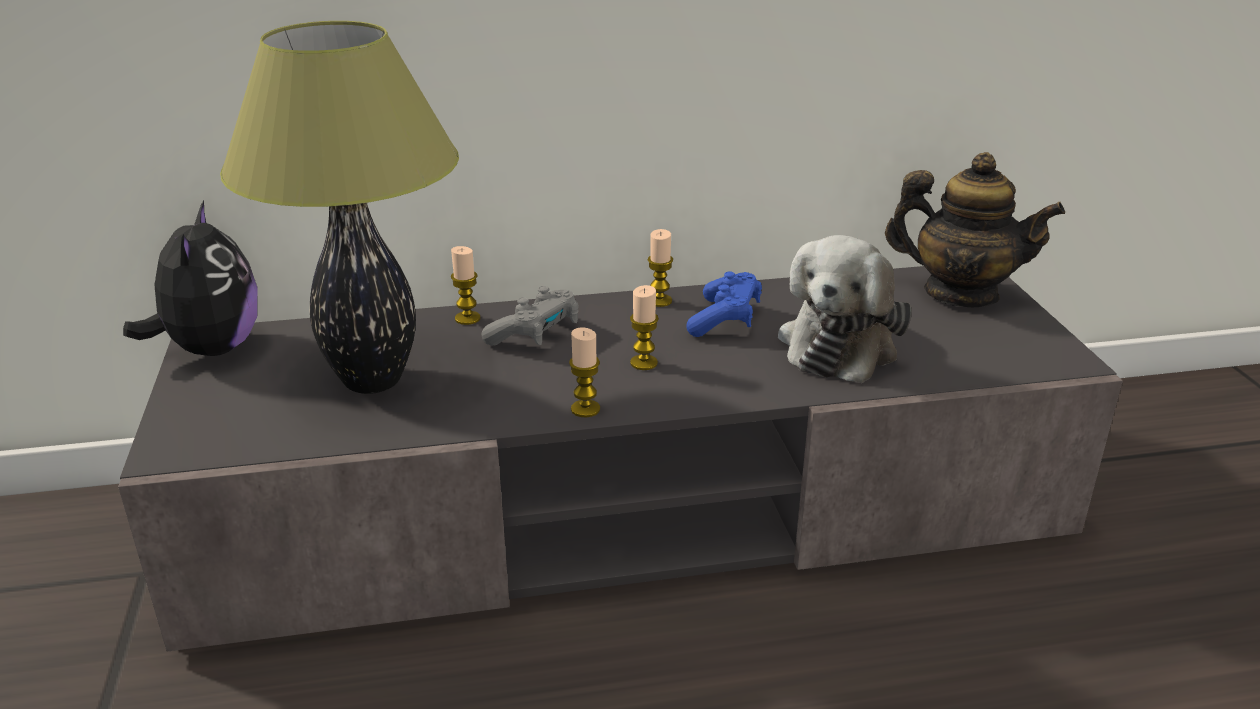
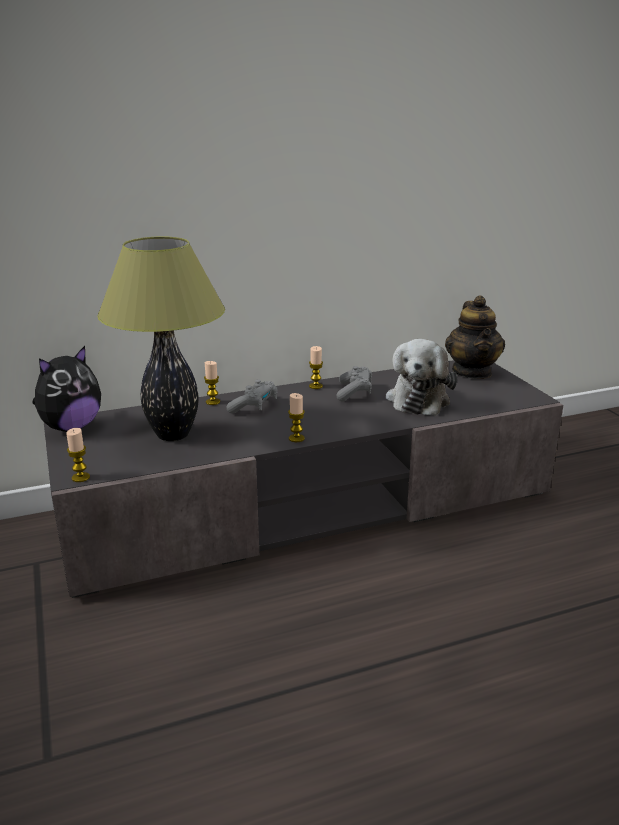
camera: 10 degrees left, 5 degrees down
plush toy [123,200,258,356] -> plush toy turned 60 degrees clockwise [32,346,101,432]
candle [630,285,659,370] -> candle moved to [66,428,90,482]
blue game controller [686,271,762,337] -> grey game controller [337,366,372,401]
teapot [885,152,1065,307] -> teapot turned 75 degrees clockwise [445,295,505,379]

